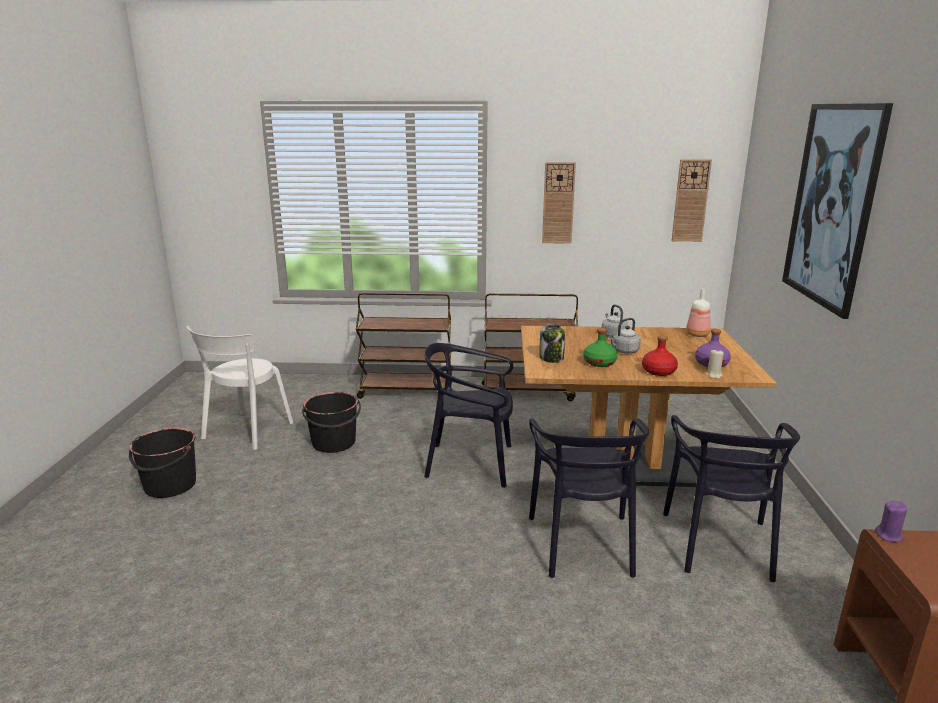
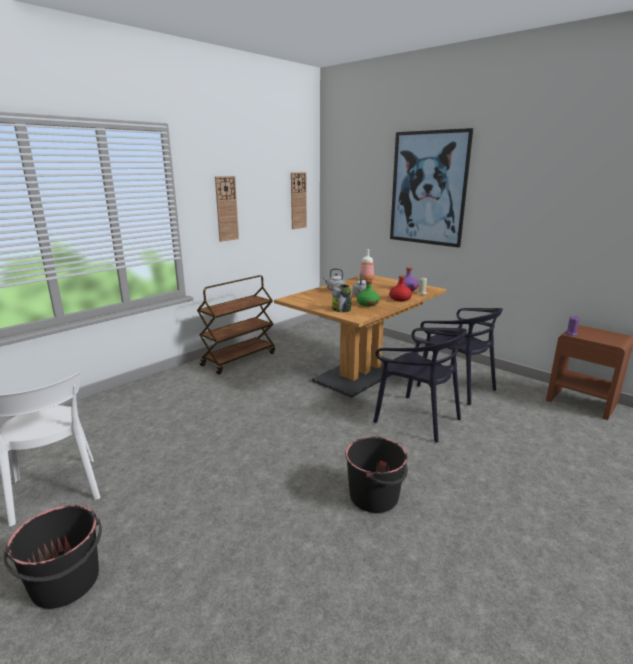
camera: 50 degrees left, 0 degrees up
black bucket [302,392,361,453] -> black bucket moved to [345,437,408,513]
brown cart [356,293,452,399] -> none
black chair [424,343,513,488] -> none

